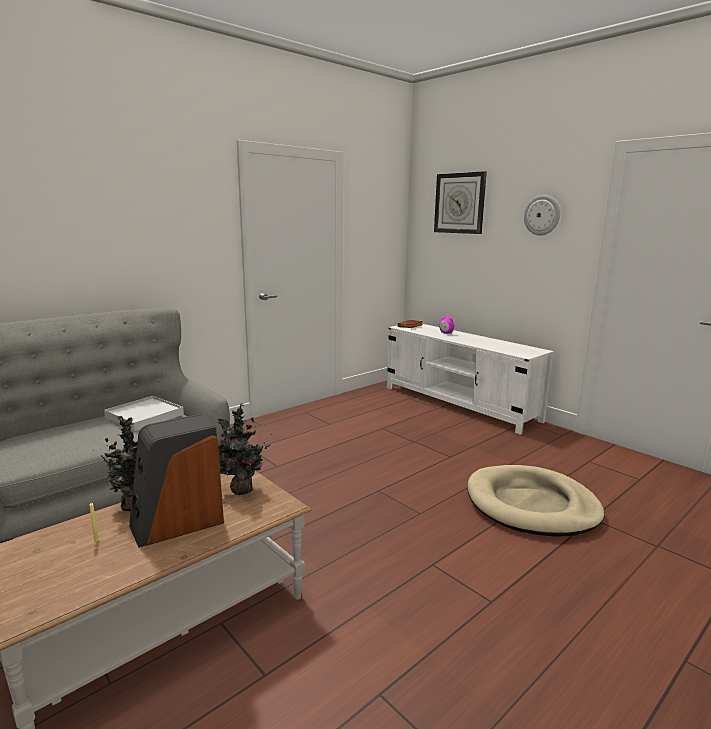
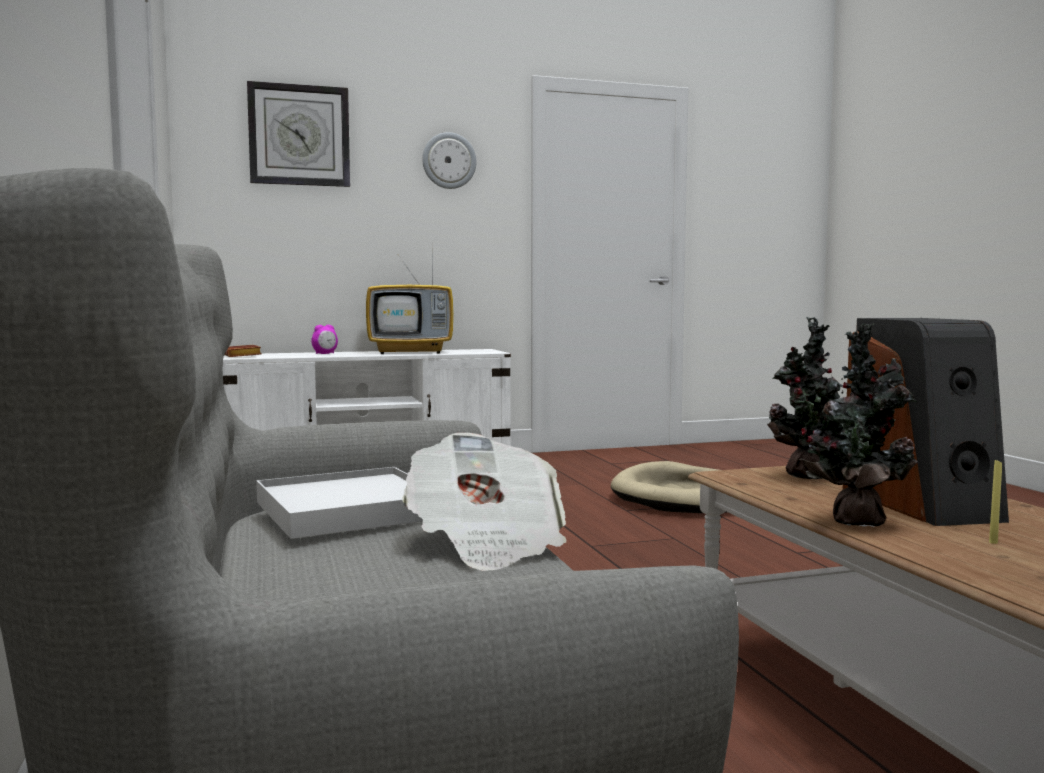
camera: 65 degrees left, 10 degrees down
none -> television [366,252,454,354]
none -> newspaper [402,433,567,571]

